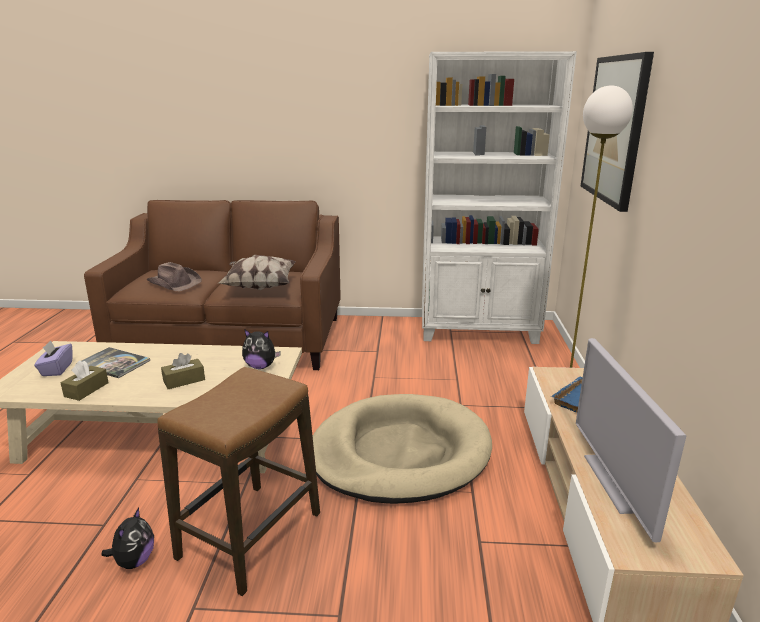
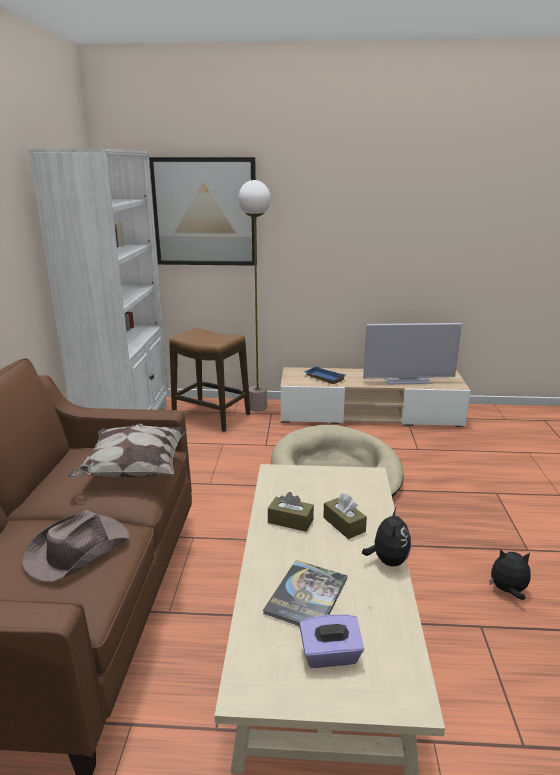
camera: 90 degrees left, 0 degrees up
brown tissue box [60,361,109,401] -> brown tissue box moved to [268,492,314,532]
stool [157,367,320,596] -> stool moved to [170,328,250,432]
plush toy [242,329,281,369] -> plush toy moved to [362,506,411,566]

